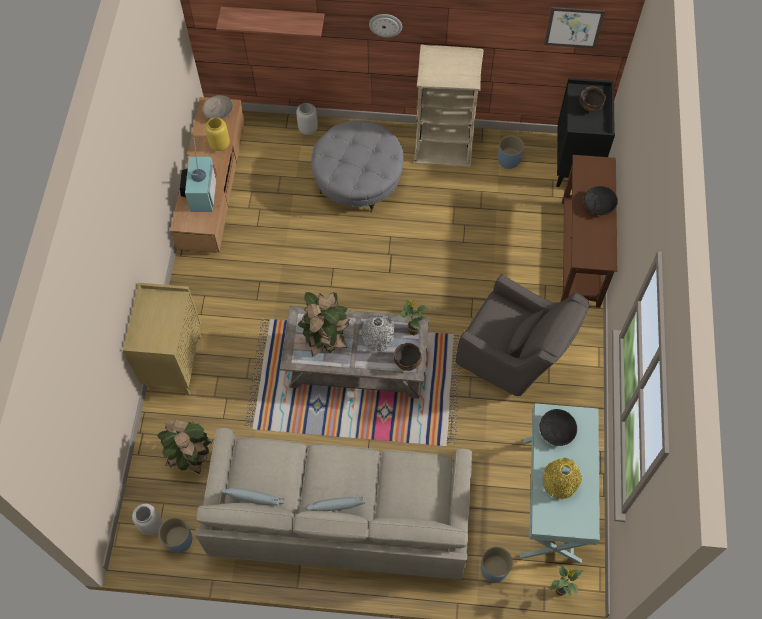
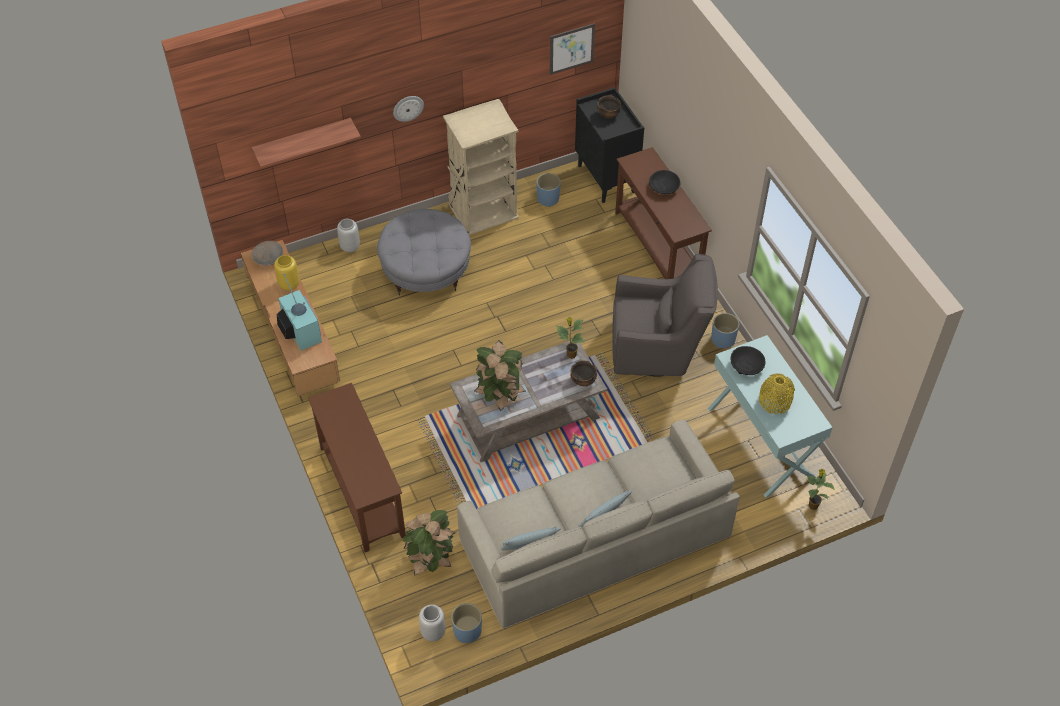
camera: 30 degrees left, 10 degrees down
beige cabinet [122,283,201,395] -> brown console table [308,383,406,552]
grey vase [362,313,394,351] -> none
blue planter [481,547,513,583] -> blue planter moved to [711,313,739,349]

